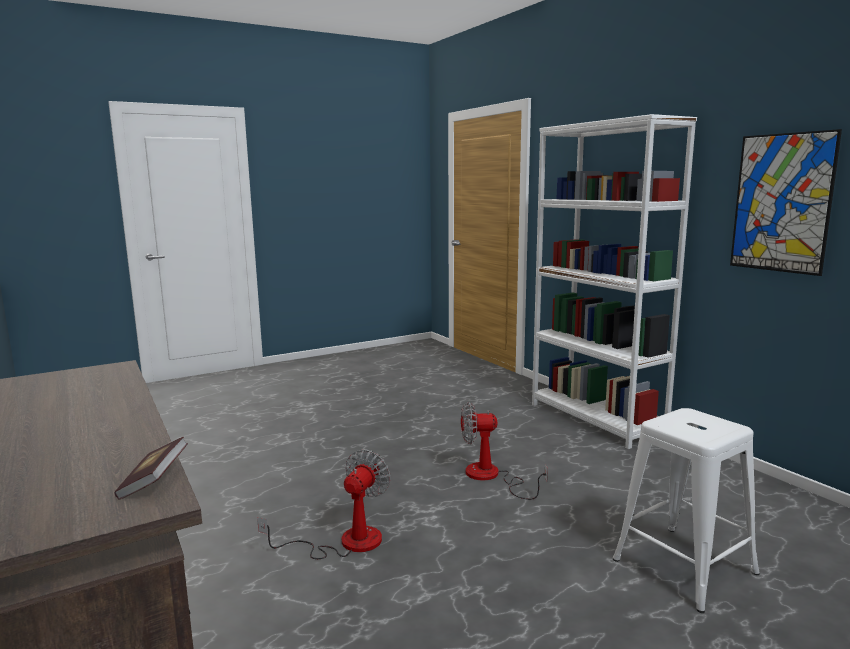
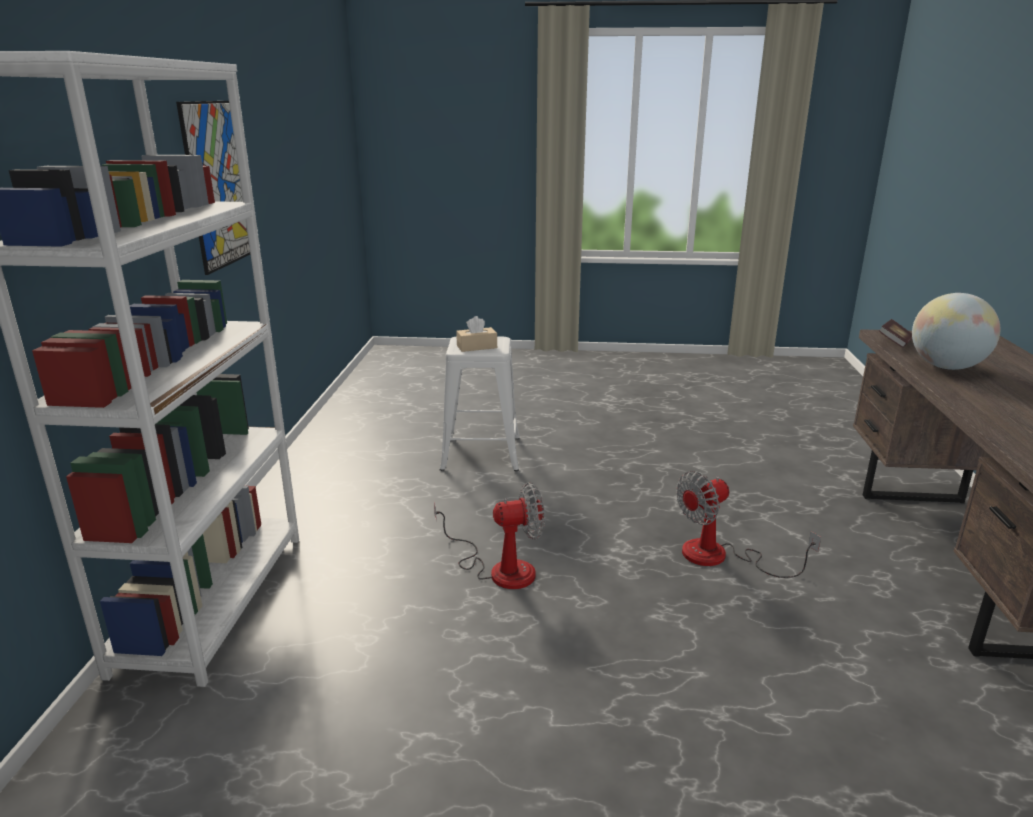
camera: 145 degrees left, 10 degrees up
fan [461,402,548,500] -> fan turned 45 degrees counterclockwise [434,482,545,589]
none -> beige tissue box [456,316,497,352]
none -> globe [912,293,1001,370]

